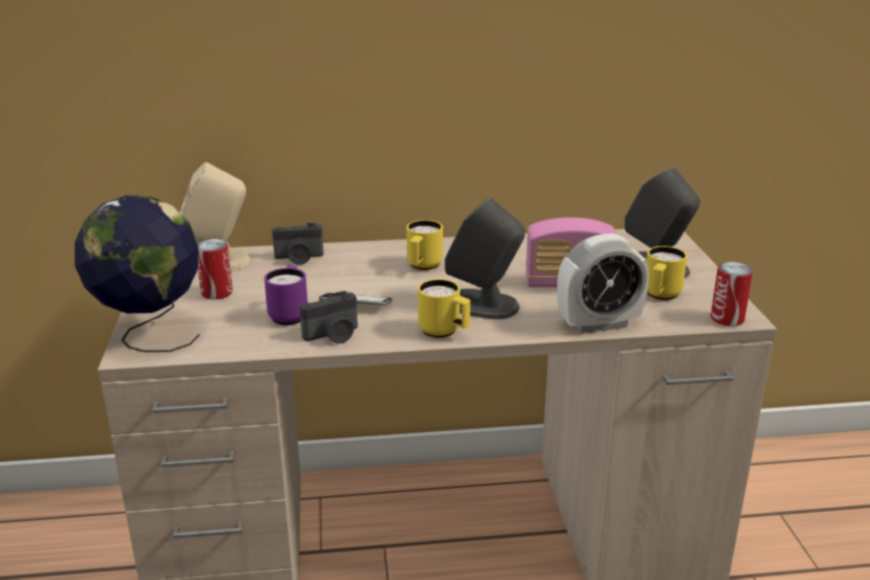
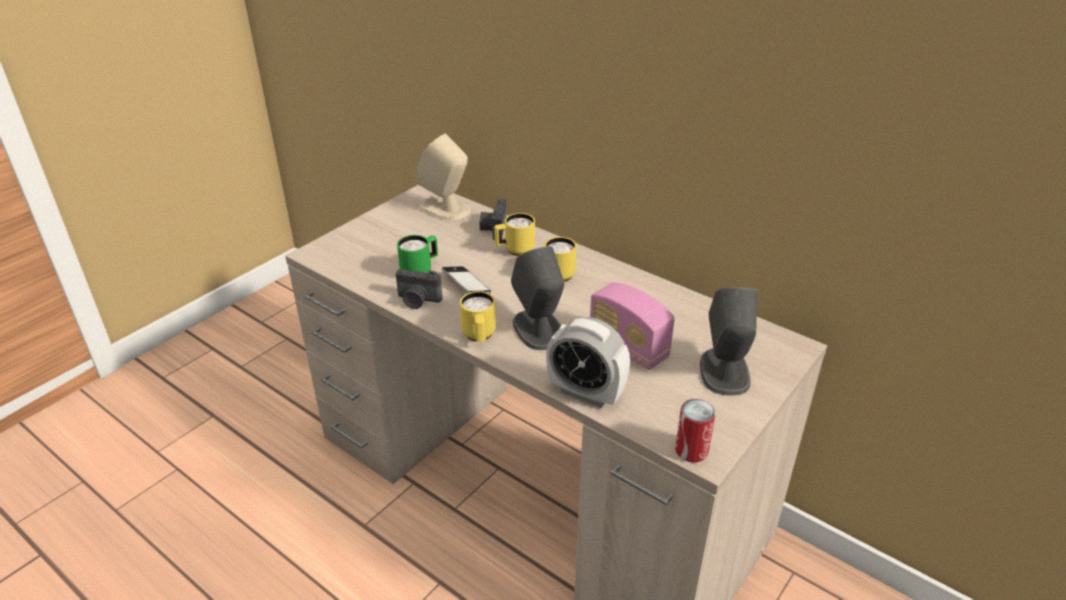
camera: 45 degrees right, 10 degrees up
globe [75,195,200,352] -> none
can [198,239,233,300] -> none
purple mug [264,265,308,325] -> green mug [397,235,438,273]
camera [272,223,324,265] -> camera turned 60 degrees clockwise [480,199,506,240]
yellow mug [646,246,687,300] -> yellow mug moved to [494,213,535,256]

